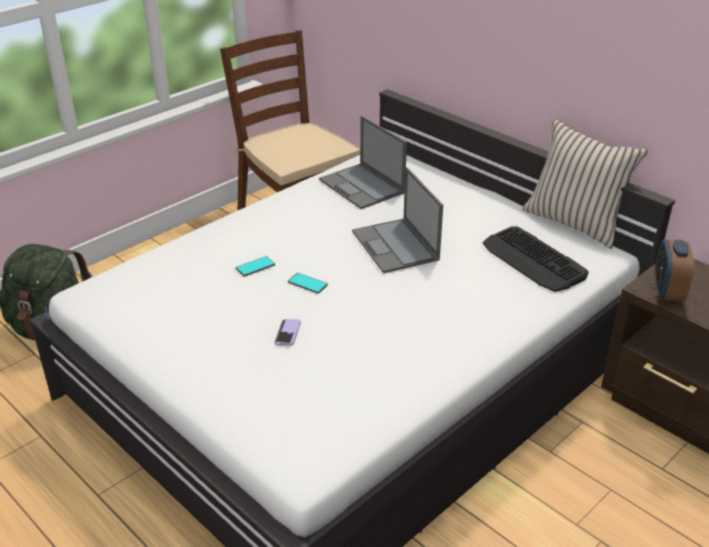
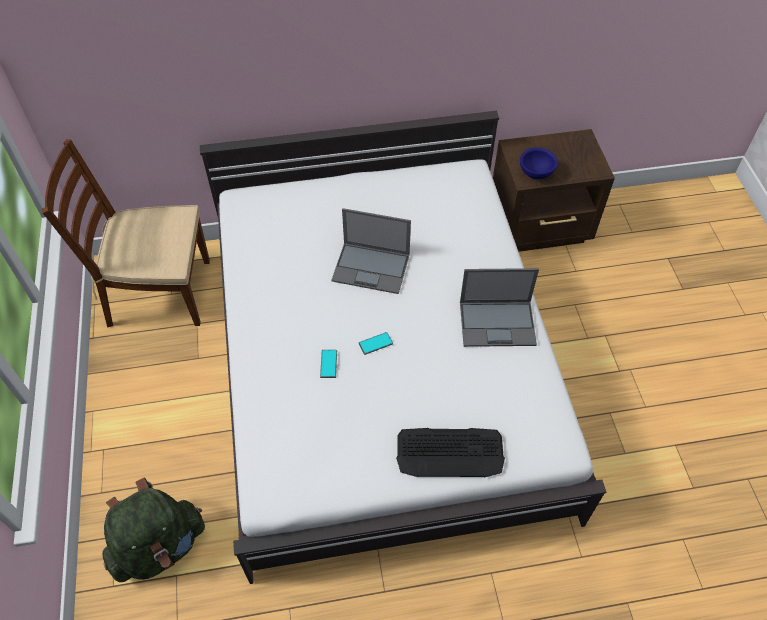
camera: 55 degrees left, 20 degrees up
phone [274,319,301,346] -> none
laptop [319,116,407,209] -> laptop moved to [460,268,539,347]
keyboard [483,226,589,292] -> keyboard moved to [396,428,505,477]
beige pillow [523,119,648,249] -> none
alarm clock [654,240,694,302] -> blue bowl [520,147,558,179]

